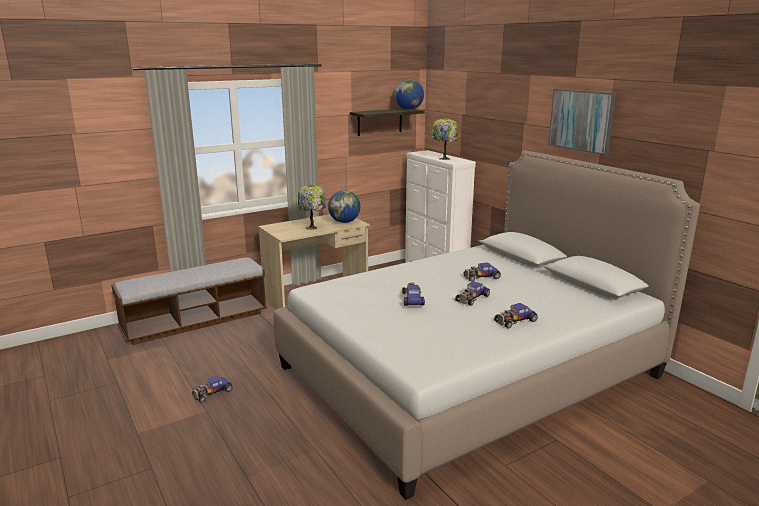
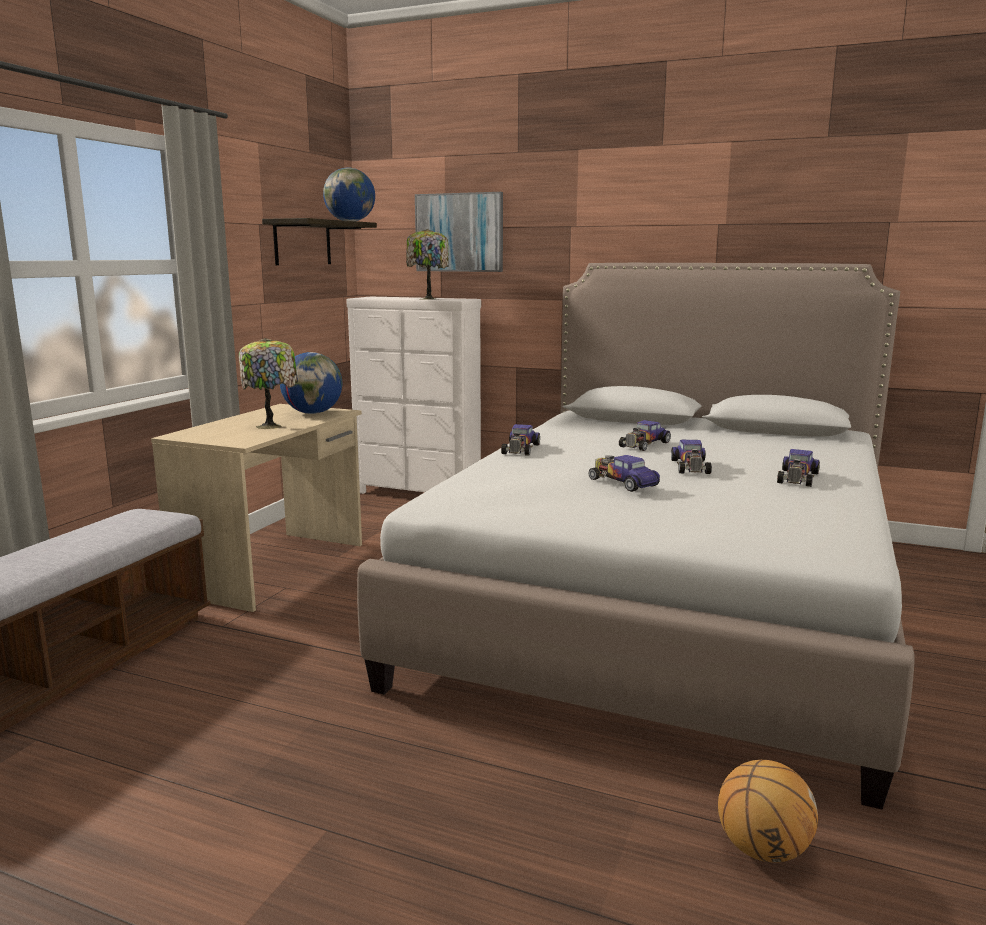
camera: 35 degrees left, 5 degrees down
toy car [192,376,233,402] -> toy car moved to [501,424,540,456]
picture [548,89,616,155] -> picture moved to [415,192,503,272]
none -> basketball [718,760,818,863]

